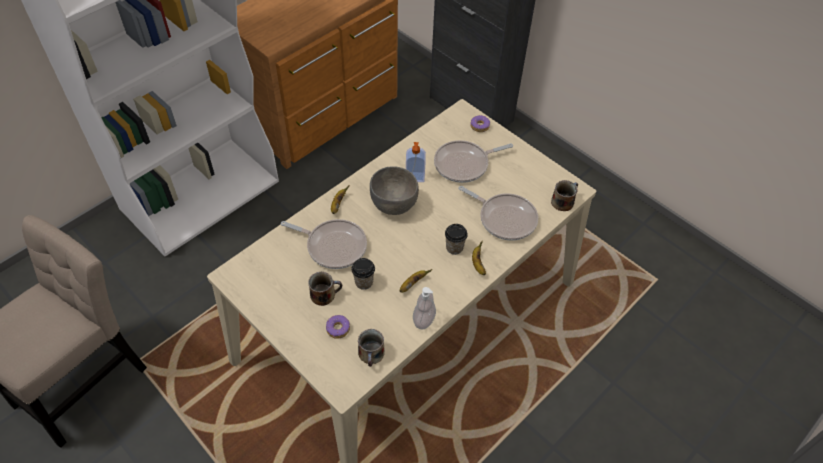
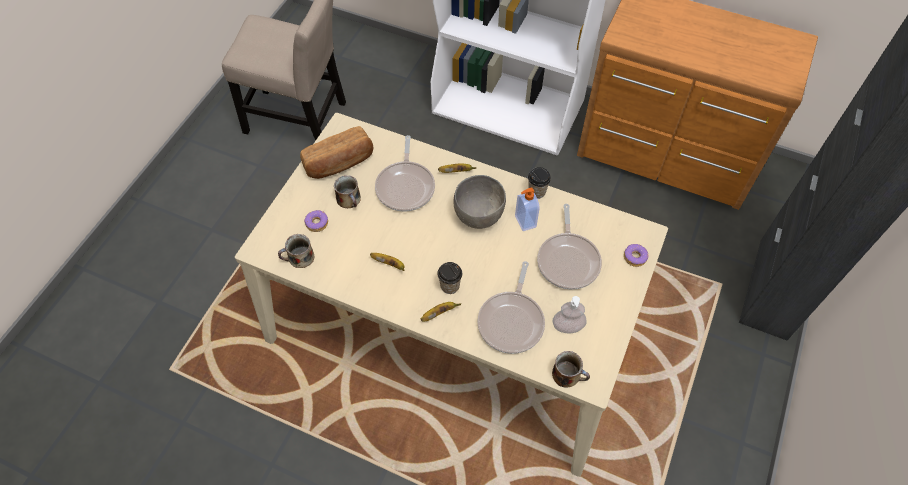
camera: 70 degrees right, 5 degrees up
cup [352,258,375,290] -> cup moved to [528,167,551,199]
soap dispenser [413,287,436,330] -> soap dispenser moved to [553,296,587,333]
frying pan [434,140,513,183] -> frying pan turned 135 degrees counterclockwise [537,204,602,290]
none -> bread [300,126,373,179]

